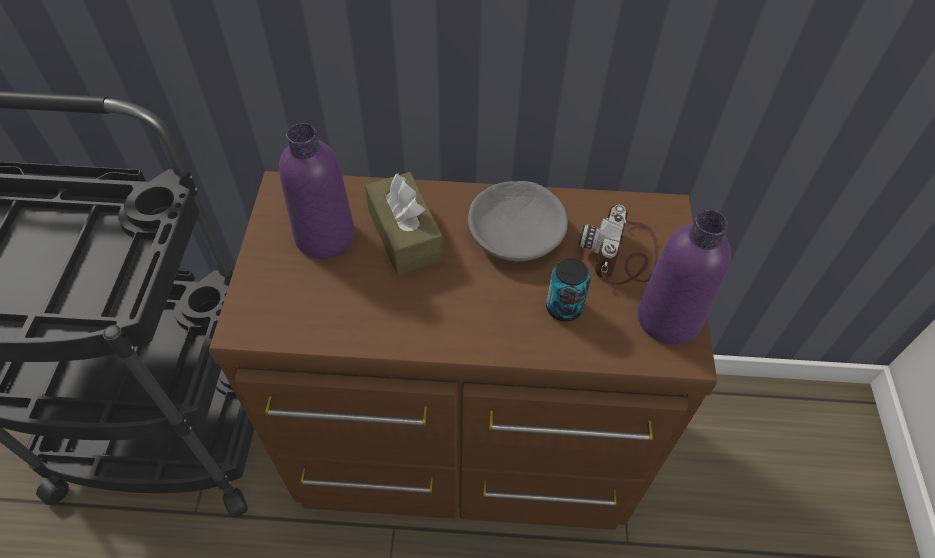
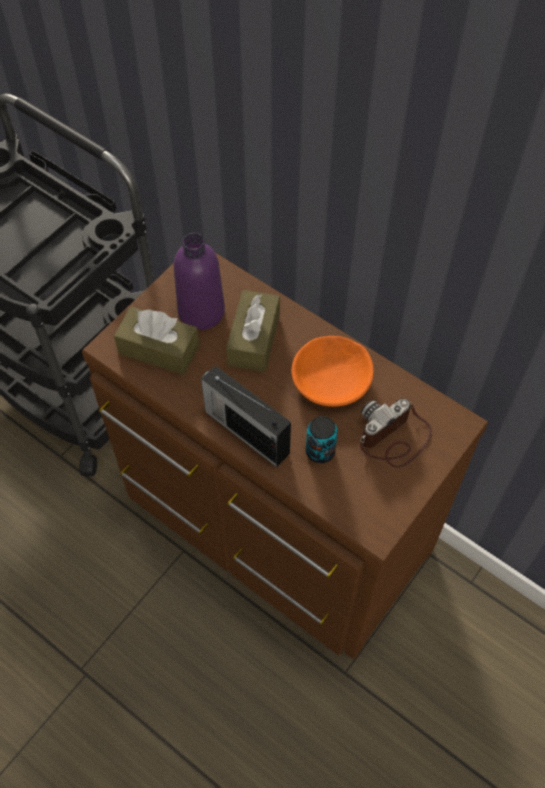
camera: 35 degrees right, 5 degrees up
grey bowl [468,181,568,261] -> orange bowl [291,336,374,407]
purple bottle [638,210,731,345] -> none
none -> brown tissue box [114,307,200,375]
none -> radio [201,366,291,467]

